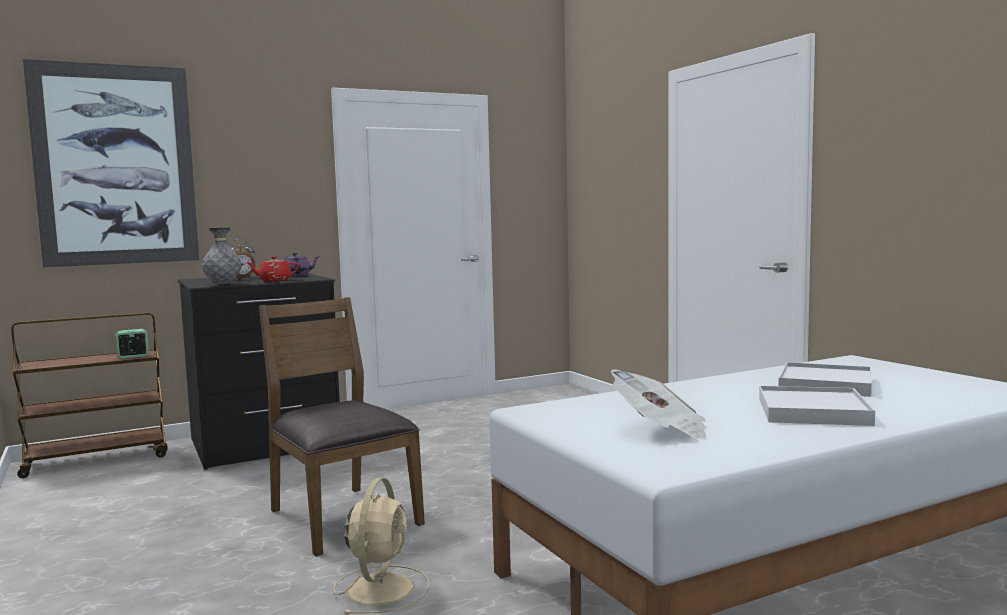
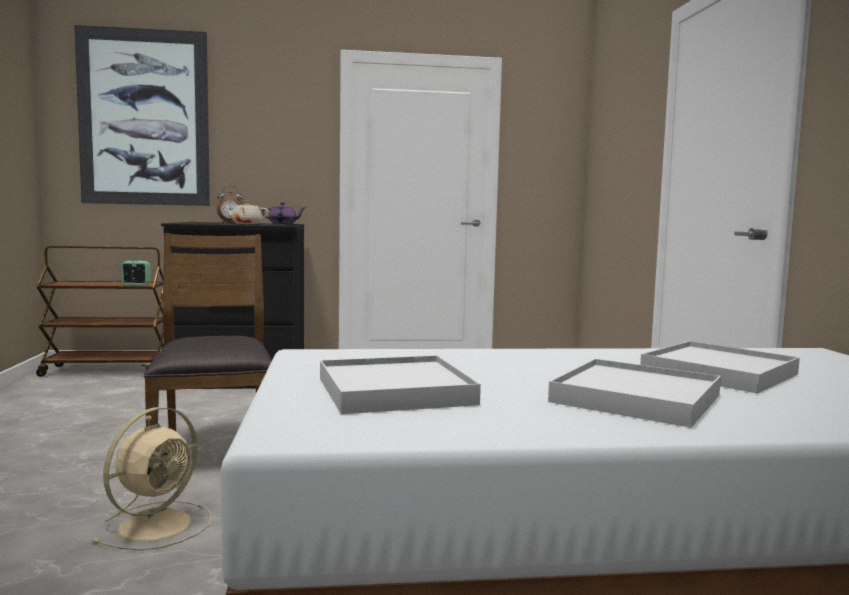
camera: 20 degrees right, 0 degrees up
grey vase [202,228,242,284] -> none
red teapot [246,256,299,281] -> beige teapot [223,201,269,224]
newspaper [611,369,707,440] -> white tray [320,355,481,414]

